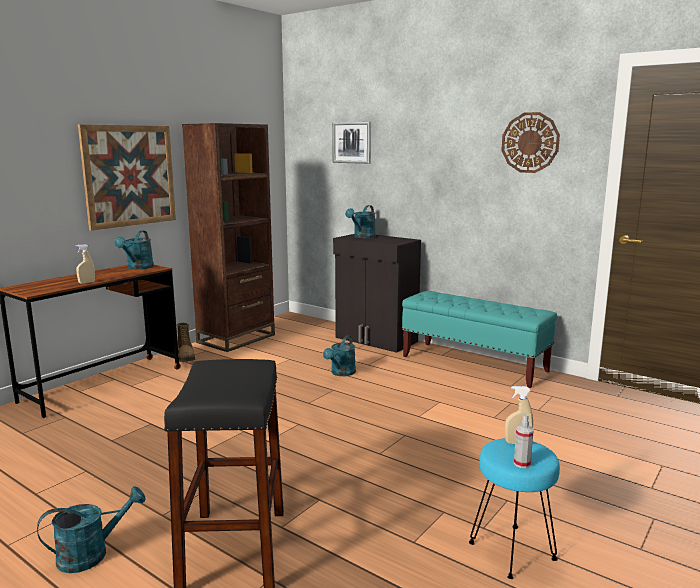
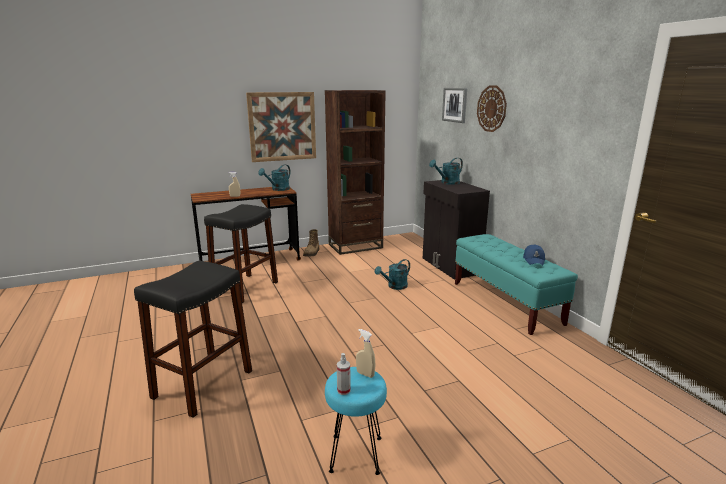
camera: 30 degrees right, 5 degrees up
turquoise watering can [37,486,146,573] -> none
wall clock [501,112,560,173] -> wall clock moved to [477,86,507,132]
none -> black stool [204,204,278,303]
none -> blue cap [523,244,545,265]

